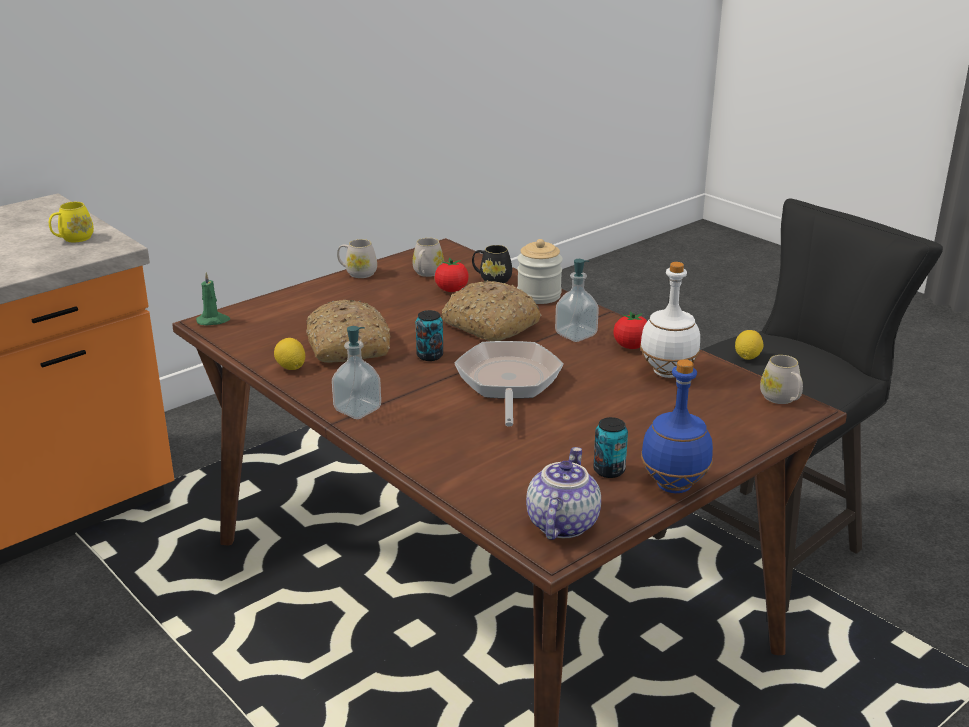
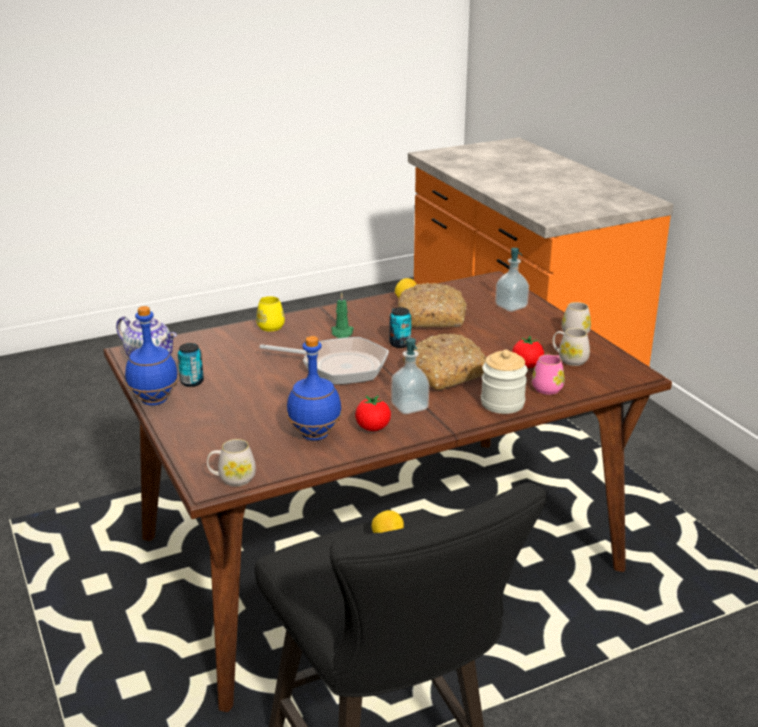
camera: 105 degrees right, 0 degrees up
yellow mug [49,202,94,243] -> yellow mug moved to [256,296,285,331]
green candle [196,272,230,325] -> green candle moved to [331,292,354,338]
soap dispenser [332,326,381,419] -> soap dispenser moved to [495,248,529,312]
black mug [472,245,512,283] -> pink mug [532,354,565,395]
white bottle [640,262,700,378] -> blue bottle [287,336,342,440]

